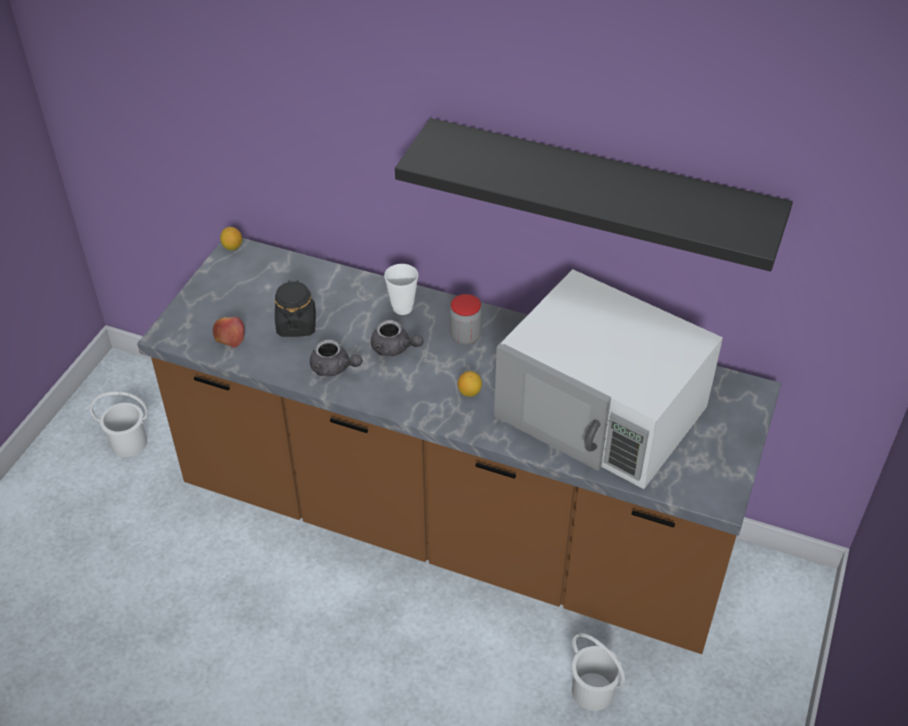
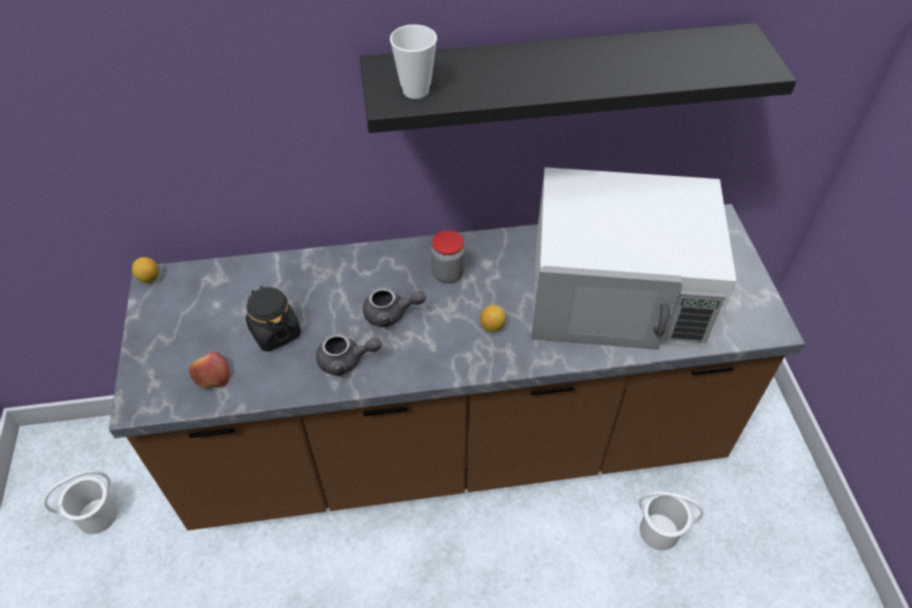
camera: 30 degrees left, 5 degrees up
cup [384,264,418,315] -> cup moved to [390,24,437,99]

